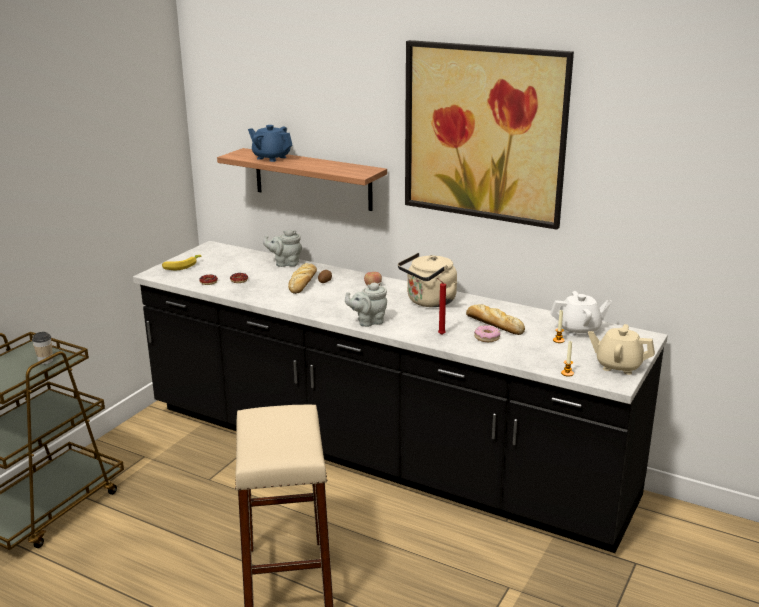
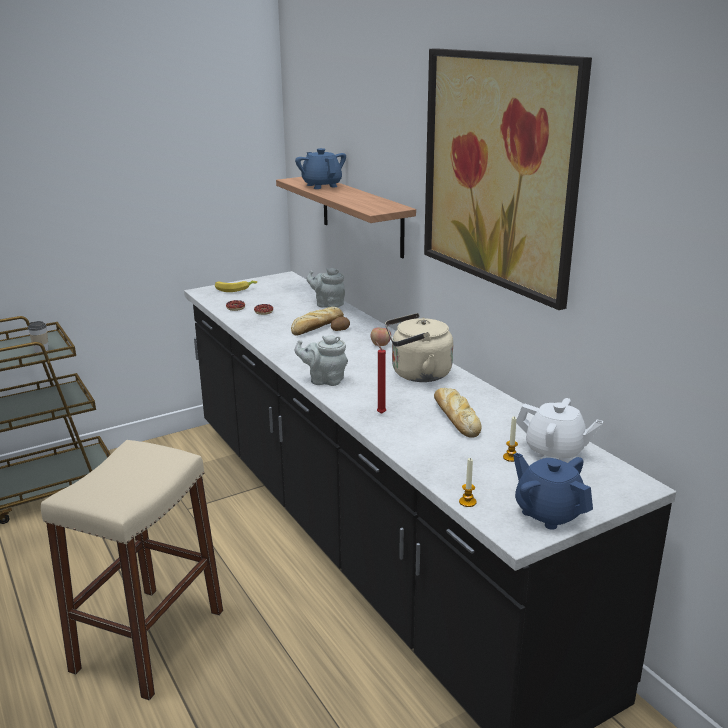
camera: 30 degrees right, 0 degrees up
donut [474,325,500,342] -> none
beige teapot [588,324,655,375] -> blue teapot [513,453,593,530]

